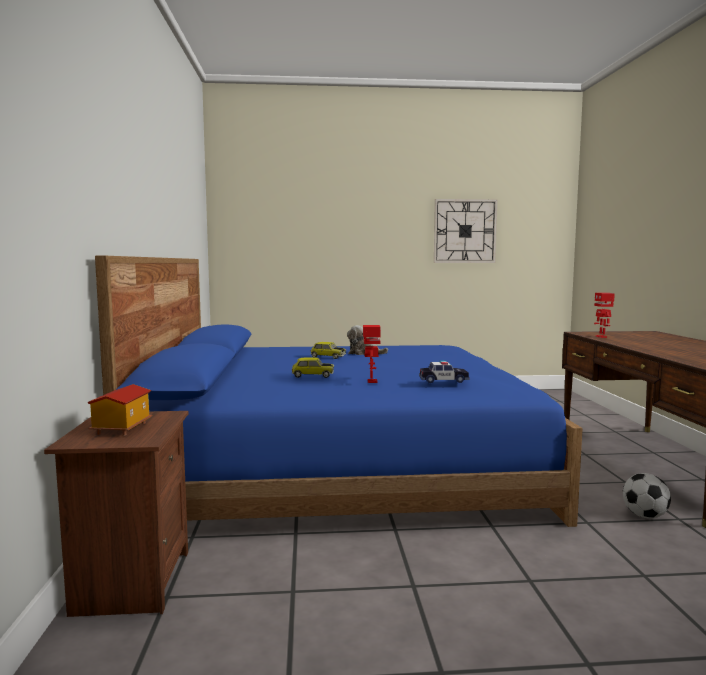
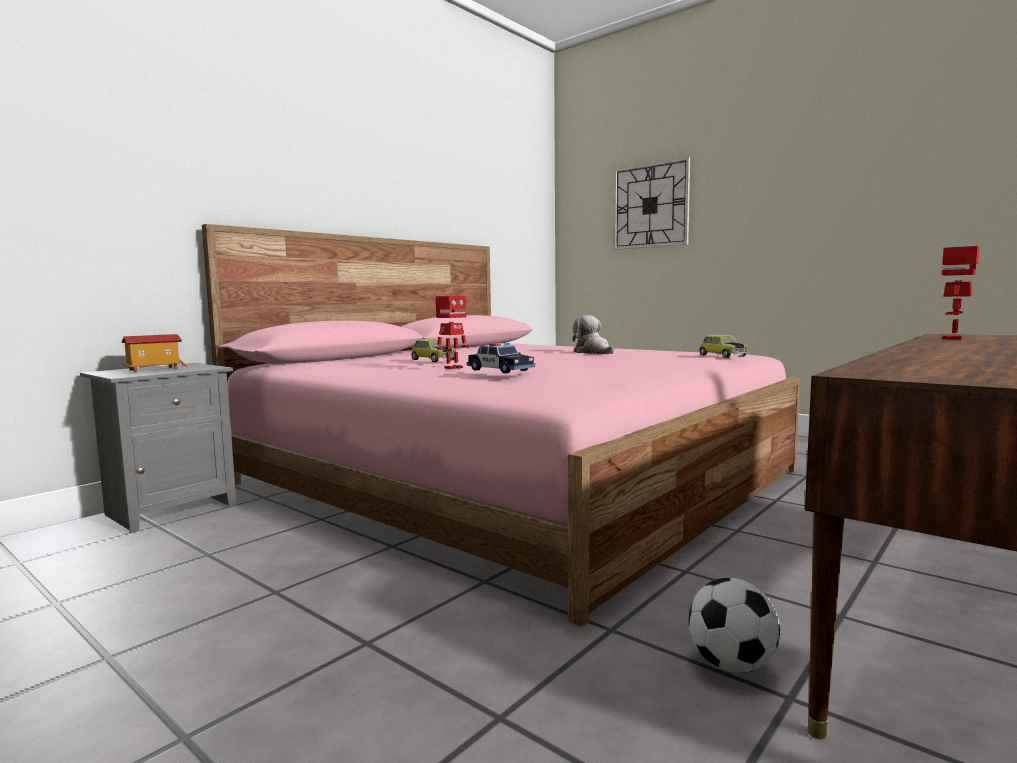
camera: 45 degrees right, 0 degrees up
brown nightstand [44,411,188,617] -> grey nightstand [80,363,237,534]
blue bed [95,256,583,527] -> pink bed [202,224,800,627]
toy car [310,342,346,359] -> toy car moved to [699,335,748,358]
wall clock [434,199,497,263] -> wall clock moved to [613,157,690,250]

